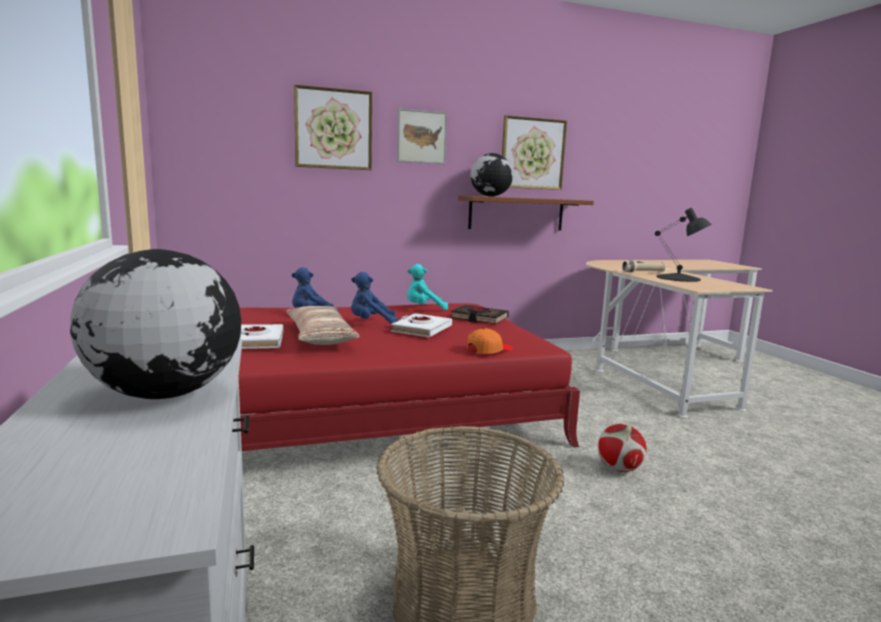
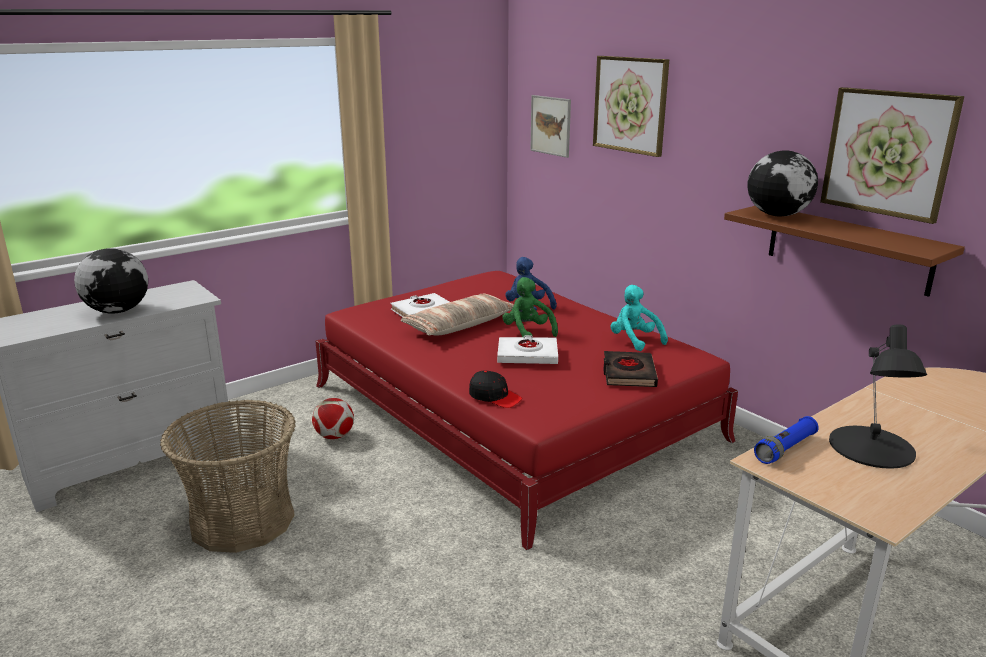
camera: 70 degrees right, 10 degrees up
blue plush toy [351,272,398,324] -> green plush toy [502,277,558,337]
picture [397,109,447,164] -> picture moved to [530,95,571,158]
orange cap [467,328,513,354] -> black cap [469,371,523,408]
football [598,424,646,472] -> football moved to [312,398,354,439]
beige flashlight [622,261,665,272] -> none
none -> blue flashlight [754,416,819,464]

